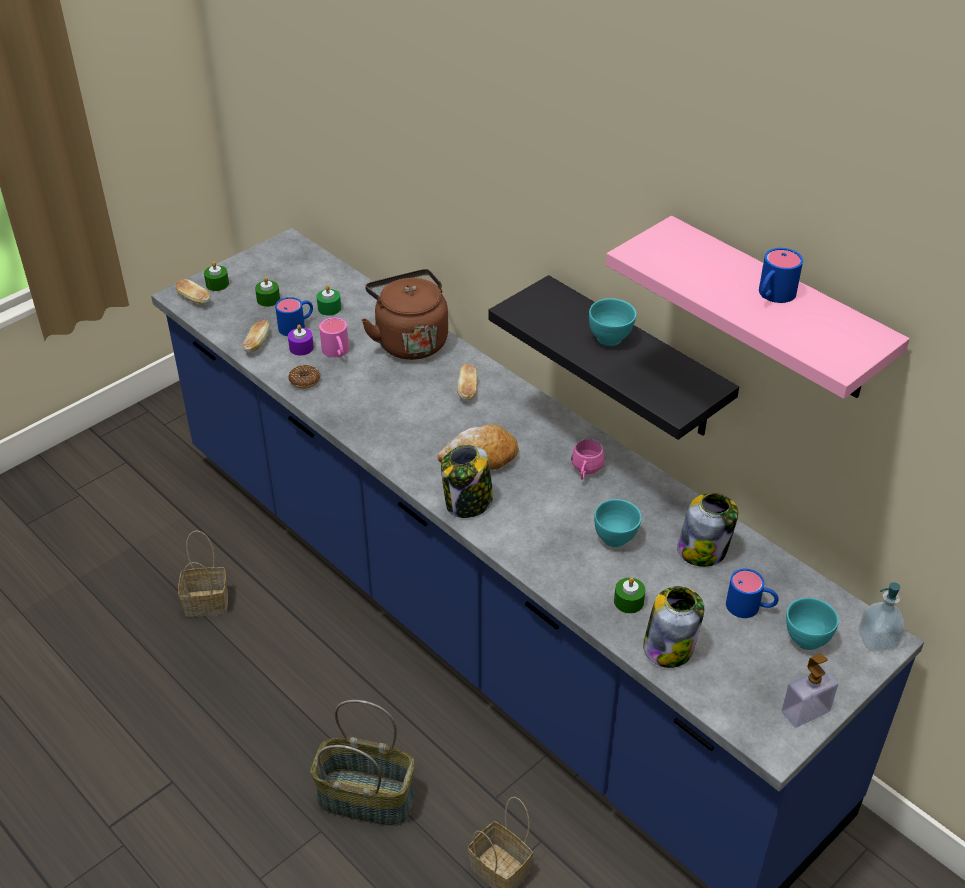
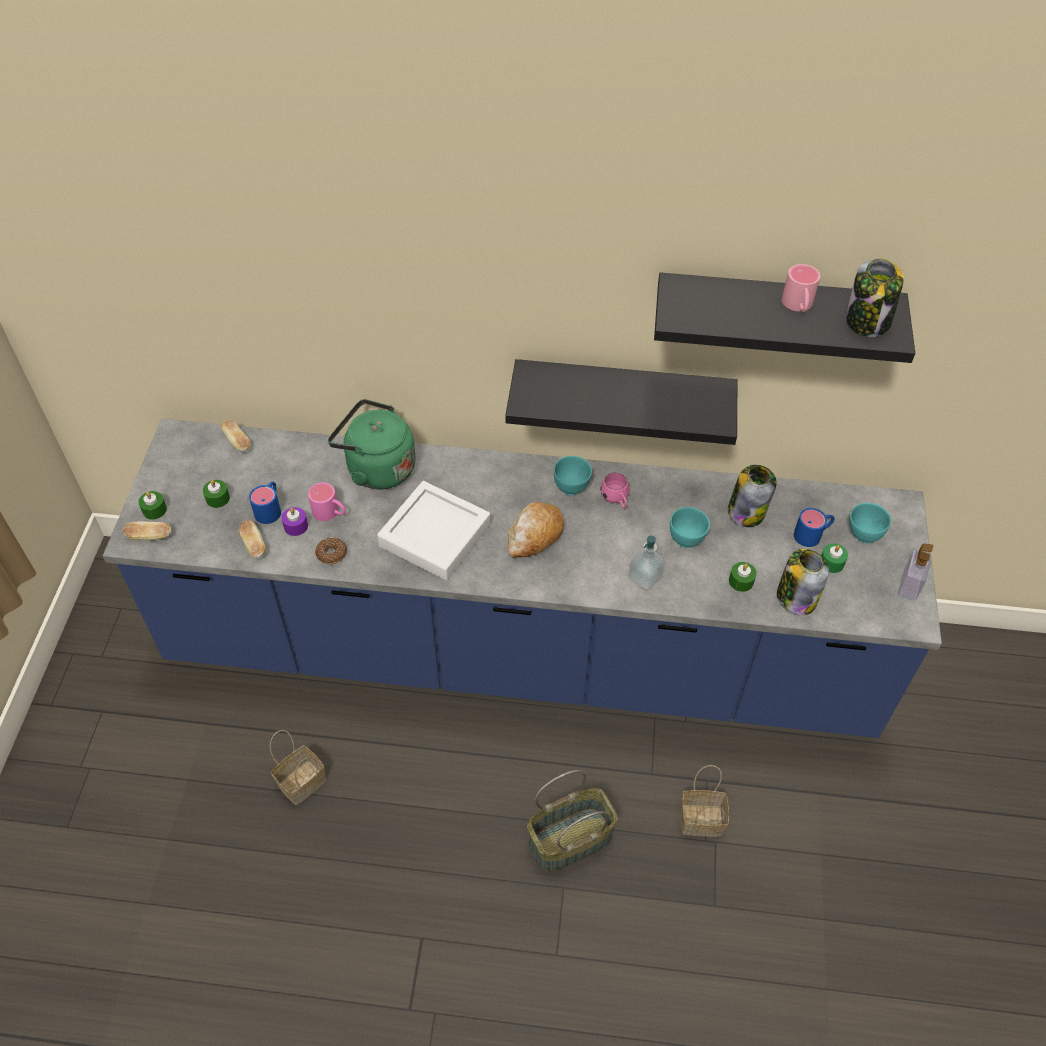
camera: 40 degrees left, 10 degrees up
green candle [317,285,341,316] -> green candle moved to [821,543,848,573]
brown kettle [362,269,448,360] -> green kettle [328,399,416,489]
jar [441,445,493,518] -> jar moved to [846,259,904,337]
bread [457,364,477,400] -> bread moved to [221,420,251,452]
turquoise bowl [589,298,636,346] -> turquoise bowl moved to [554,456,592,495]
pink shelf [606,216,910,399] -> black shelf [654,272,915,363]
blue mug [759,248,803,303] -> pink mug [782,264,820,312]
soap dispenser [859,582,905,652] -> soap dispenser moved to [628,536,665,590]
none -> white tray [377,481,491,580]

